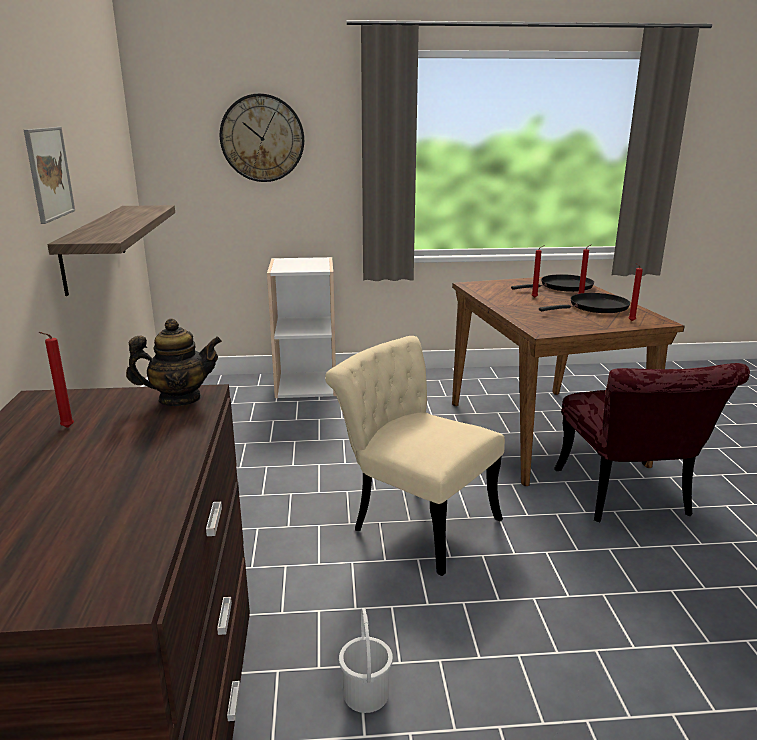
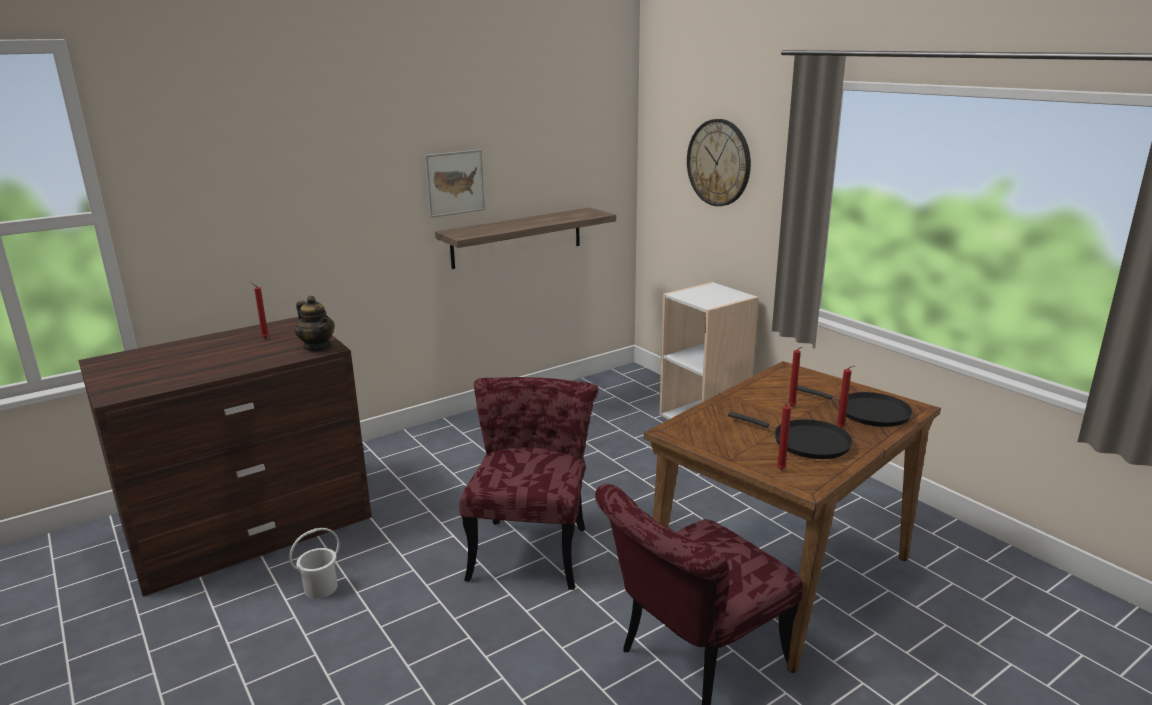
camera: 60 degrees right, 0 degrees up
beige chair [325,336,505,576] -> red chair [459,377,598,590]

